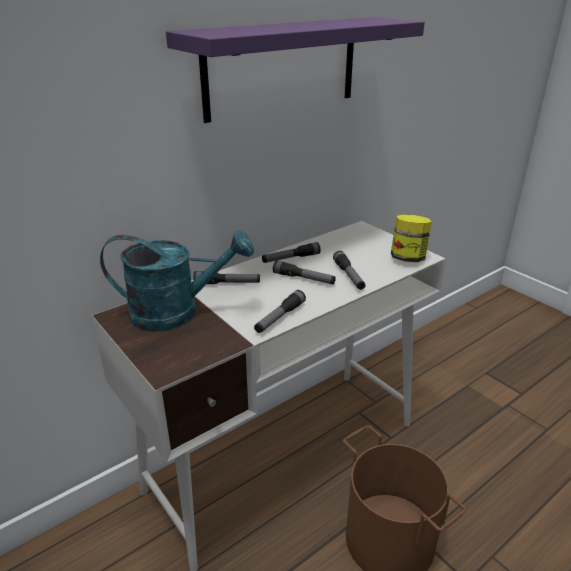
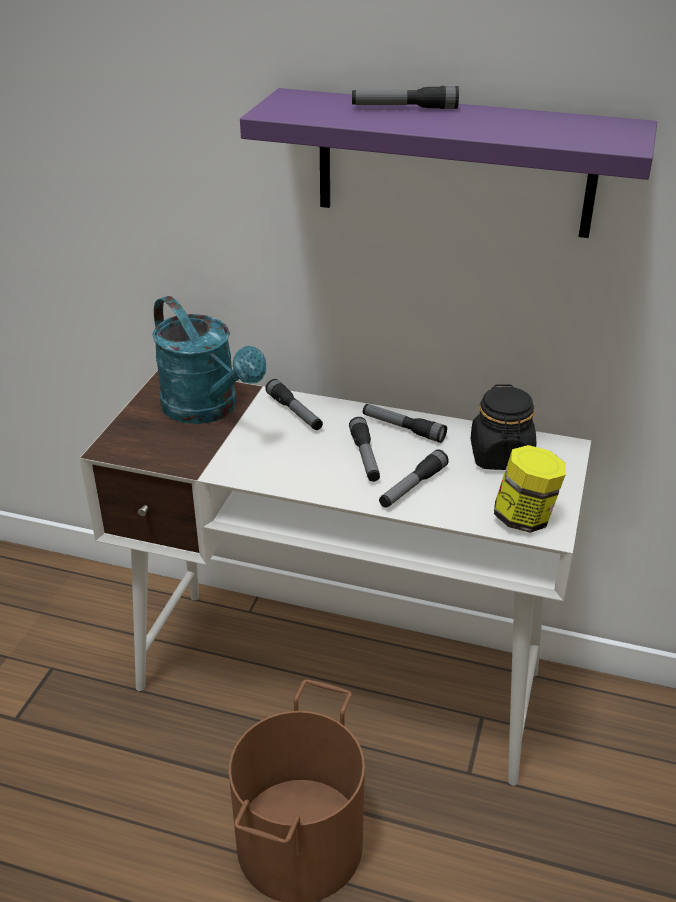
camera: 55 degrees right, 5 degrees up
flashlight [254,290,306,333] -> flashlight moved to [352,86,459,109]
none -> black jar [470,384,536,470]

